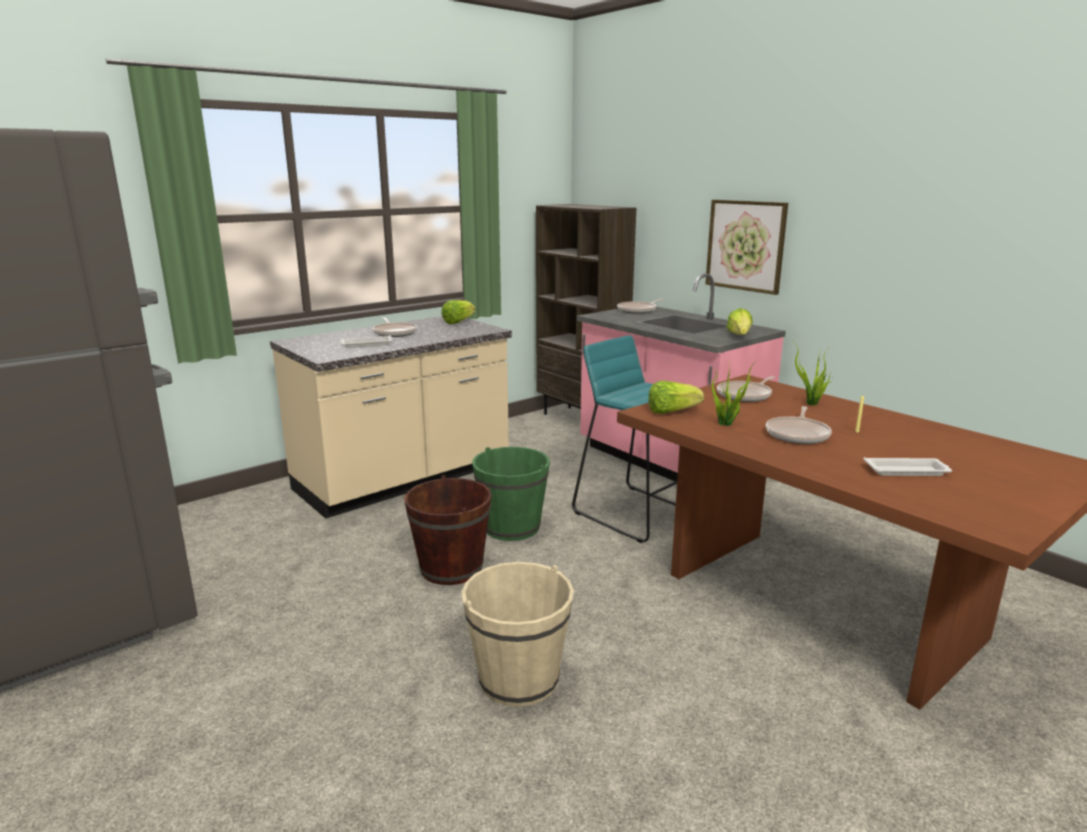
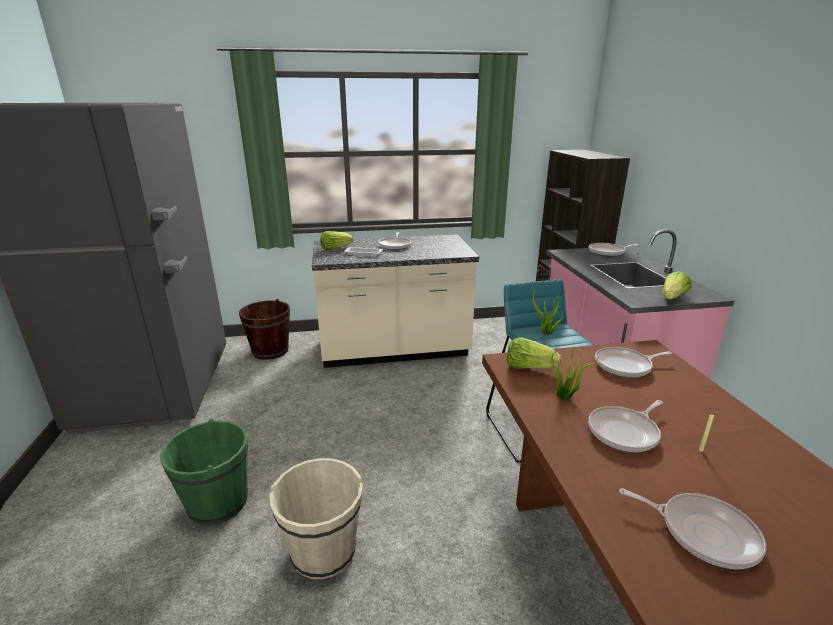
camera: 30 degrees right, 5 degrees up
brown bucket [404,475,492,585] -> brown bucket moved to [239,299,290,360]
lettuce [441,300,476,324] -> lettuce moved to [320,231,353,250]
green bucket [472,447,550,541] -> green bucket moved to [160,418,248,526]
picture [705,200,788,295] -> none
potted plant [795,343,833,405] -> potted plant moved to [531,283,564,335]
white tray [863,457,952,476] -> frying pan [619,489,766,569]

